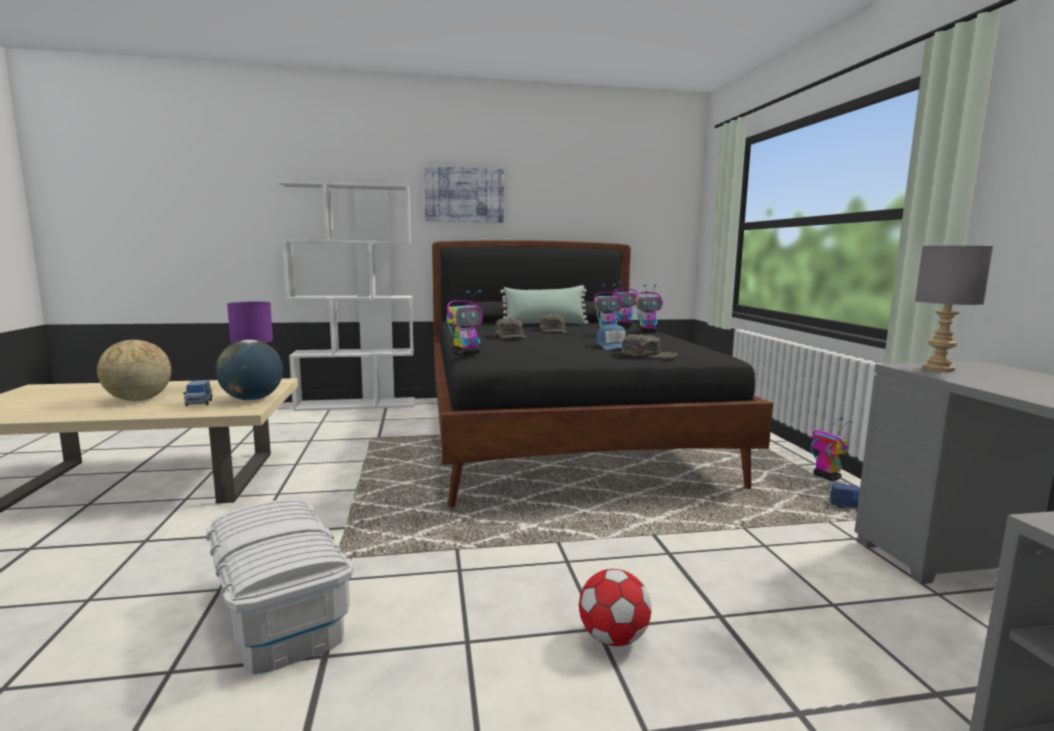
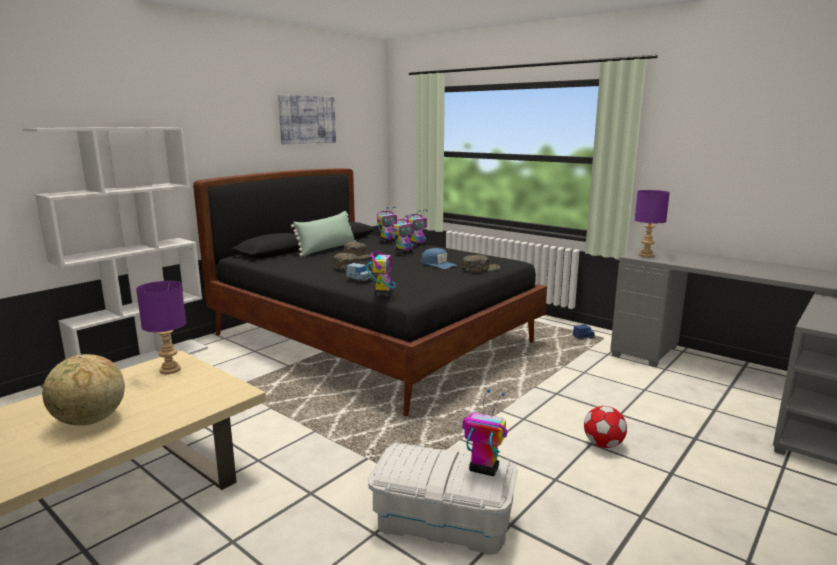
camera: 40 degrees left, 5 degrees up
blue toy car [183,380,213,406] -> blue toy car moved to [346,263,372,283]
globe [216,340,283,401] -> none
picture [424,166,504,223] -> picture moved to [278,95,336,144]
toy robot [811,418,852,481] -> toy robot moved to [462,389,507,476]
grey table lamp [915,246,993,372] -> purple table lamp [635,190,670,257]

